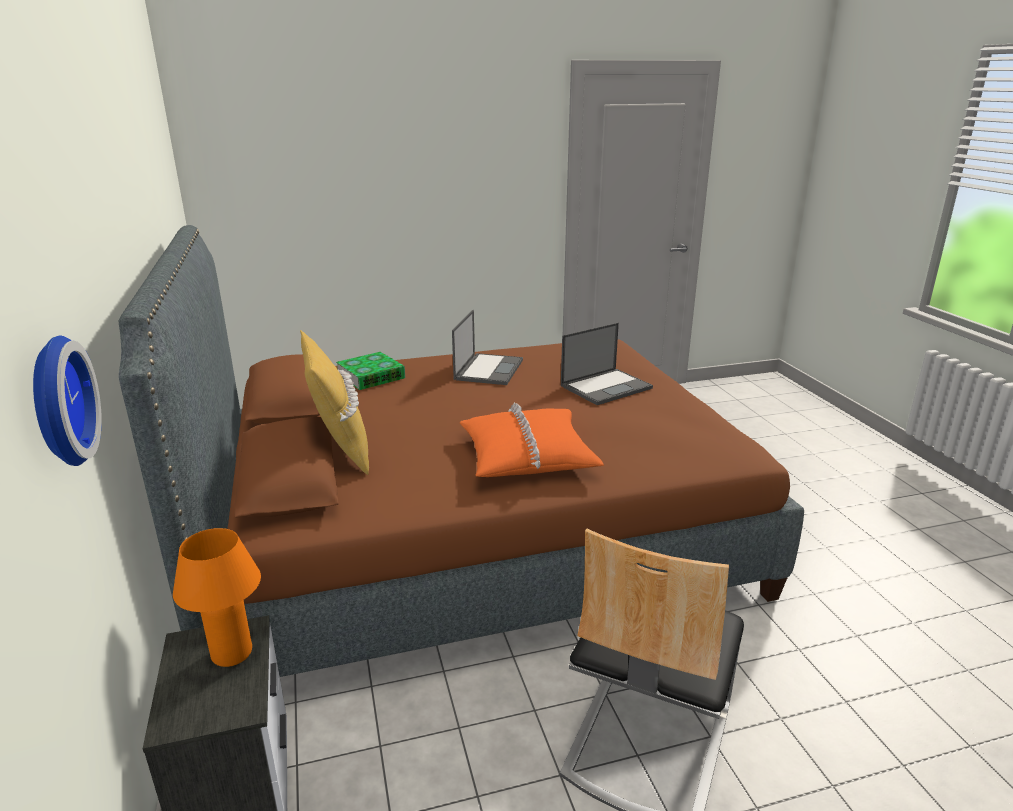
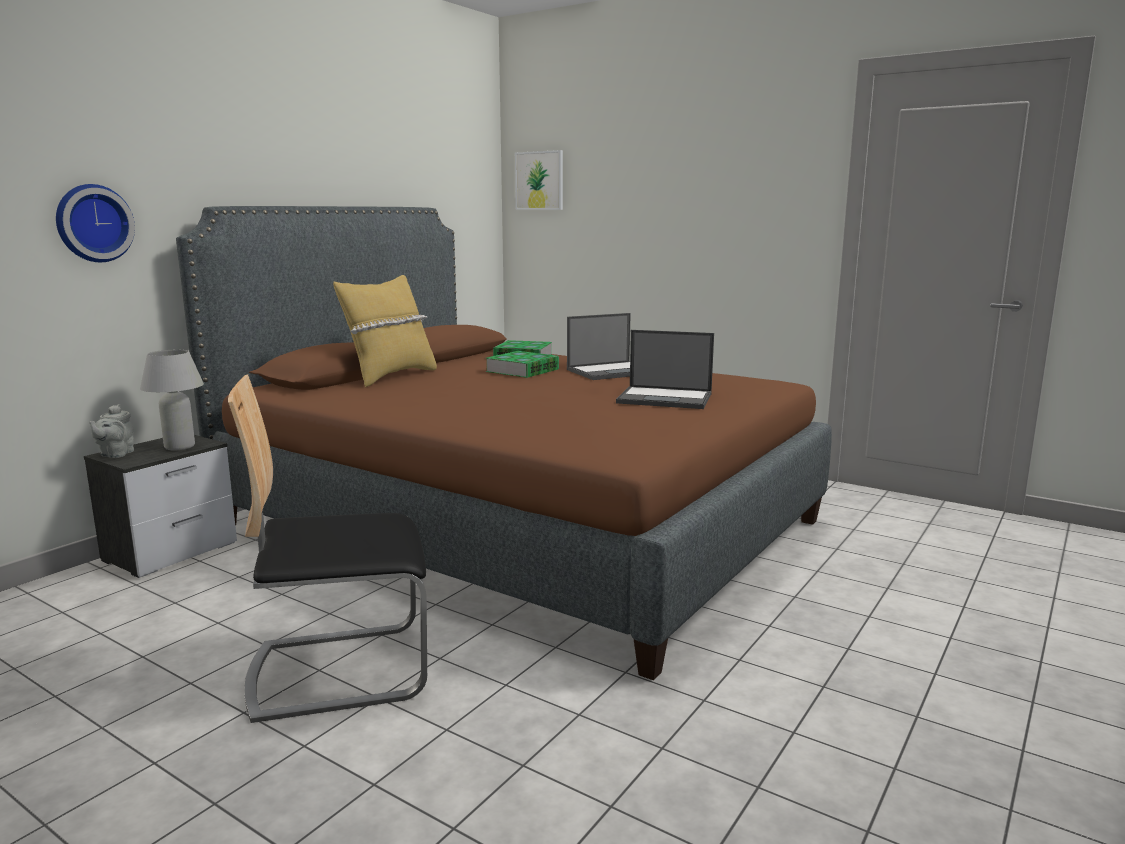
camera: 50 degrees right, 10 degrees down
orange table lamp [173,528,261,667] -> white table lamp [140,350,204,450]
orange pillow [460,403,604,477] -> none
none -> grey teapot [89,404,134,458]
none -> book [486,351,559,378]
none -> picture [515,150,563,210]

